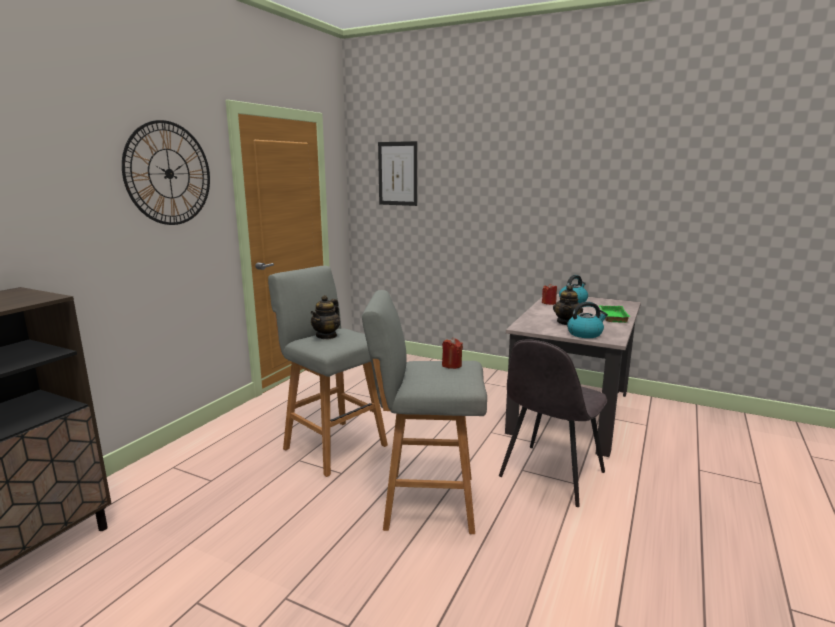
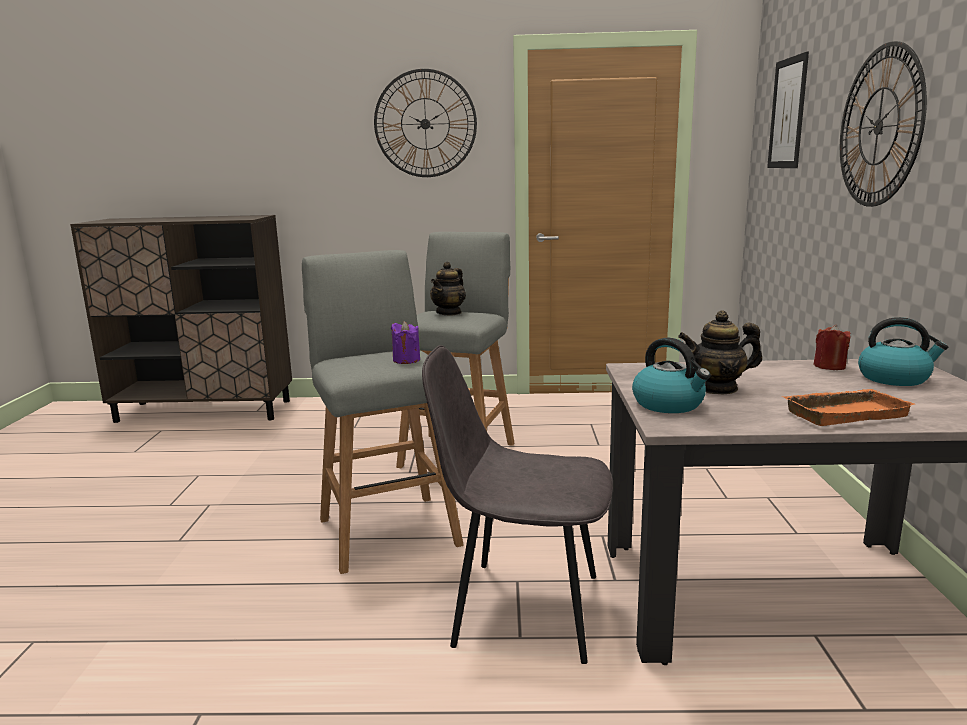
camera: 65 degrees right, 0 degrees up
teapot [311,295,340,339] -> teapot turned 60 degrees counterclockwise [430,262,466,316]
red candle [442,338,463,369] -> purple candle [391,321,420,364]
green tray [599,305,631,323] -> orange tray [782,389,915,426]
none -> wall clock [840,41,927,207]

